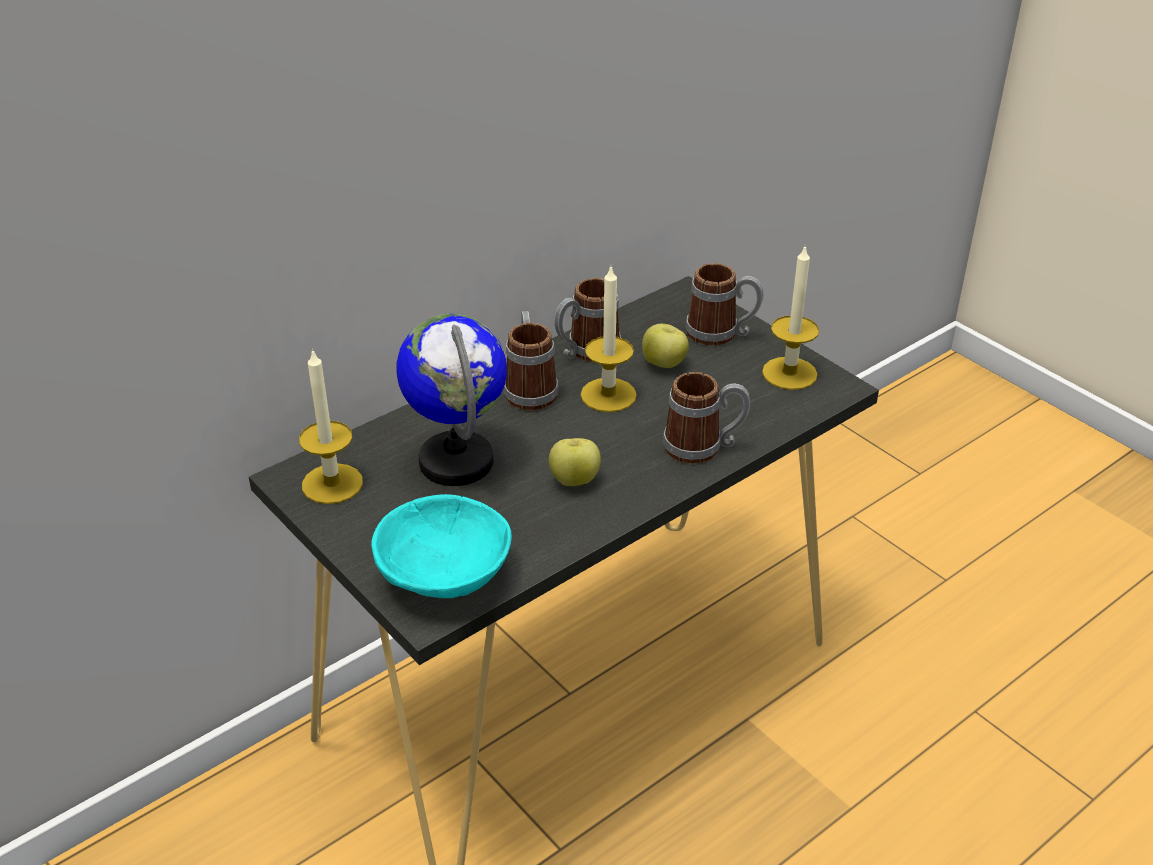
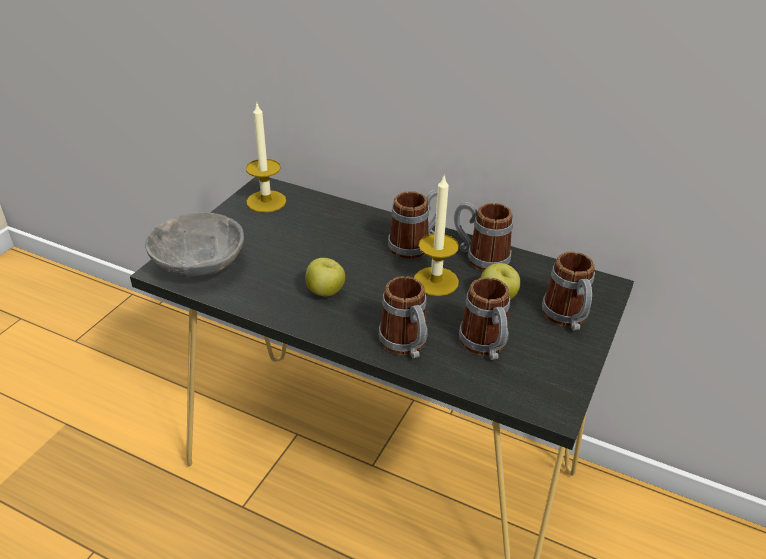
camera: 65 degrees right, 0 degrees up
turquoise bowl [371,494,512,598] -> grey bowl [145,212,244,278]
globe [396,314,507,486] -> none
candle [762,244,819,390] -> none
none -> mug [459,277,510,360]

